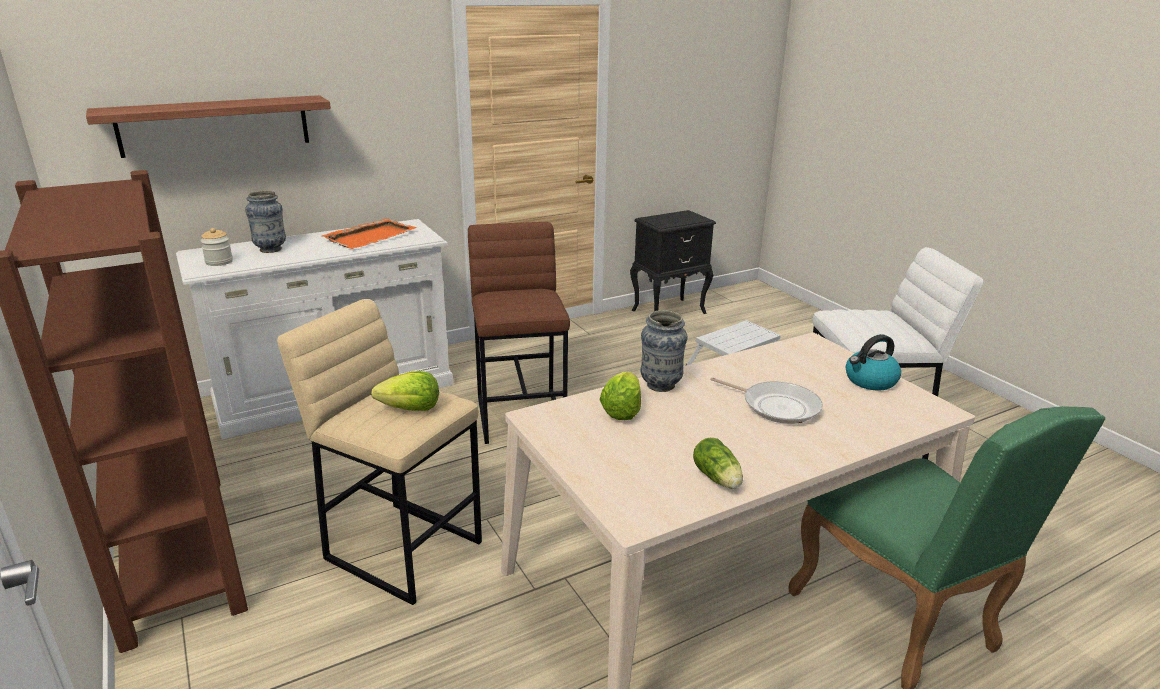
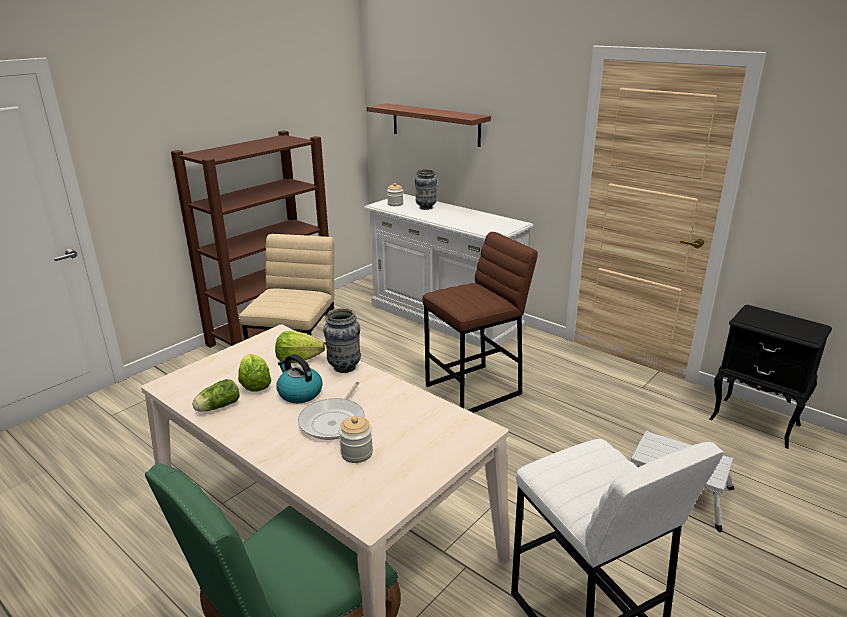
camera: 70 degrees right, 0 degrees up
orange tray [322,218,417,249] -> none
lettuce [371,371,439,411] -> lettuce moved to [238,354,271,392]
kettle [846,334,901,391] -> kettle moved to [276,354,323,403]
none -> jar [339,416,373,463]

